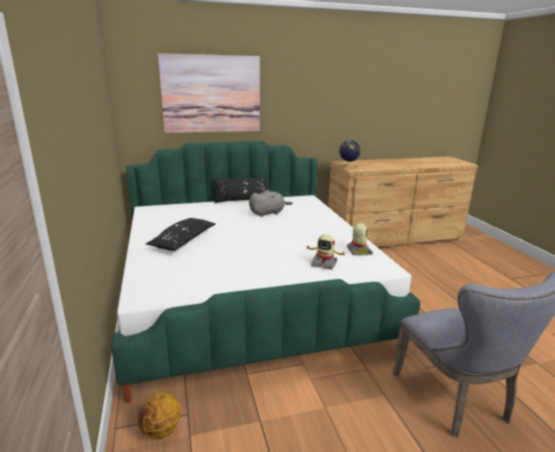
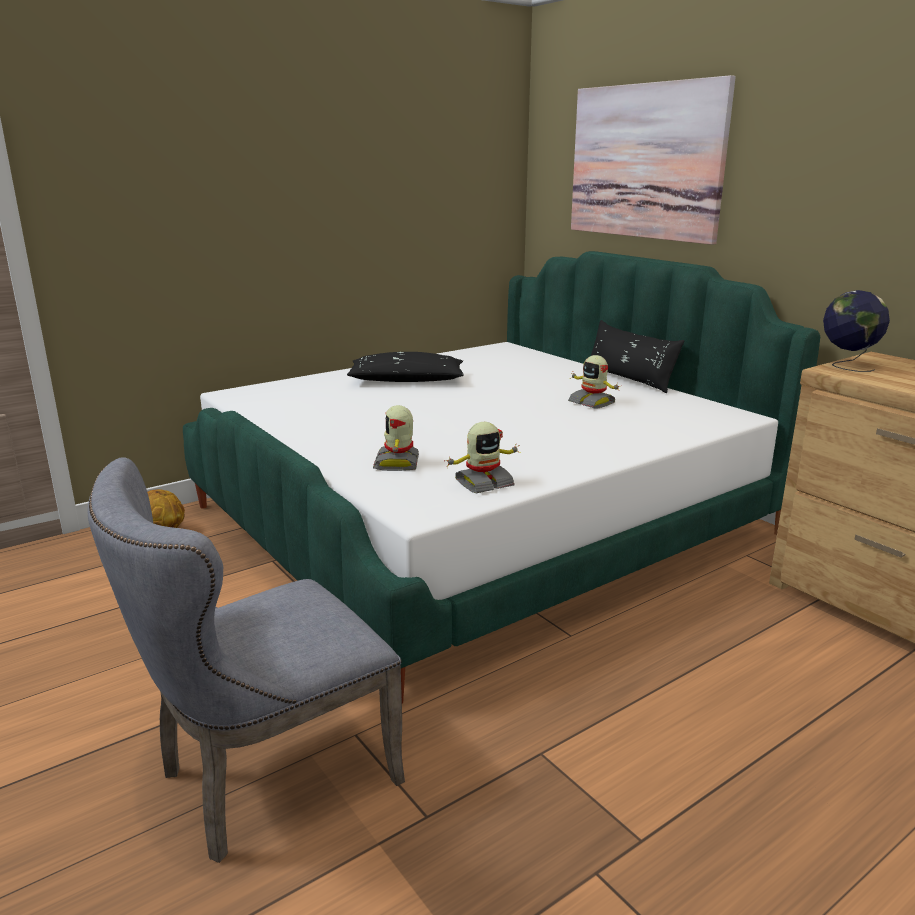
camera: 70 degrees right, 0 degrees up
grey plush toy [249,190,293,217] -> toy robot [568,355,620,409]

